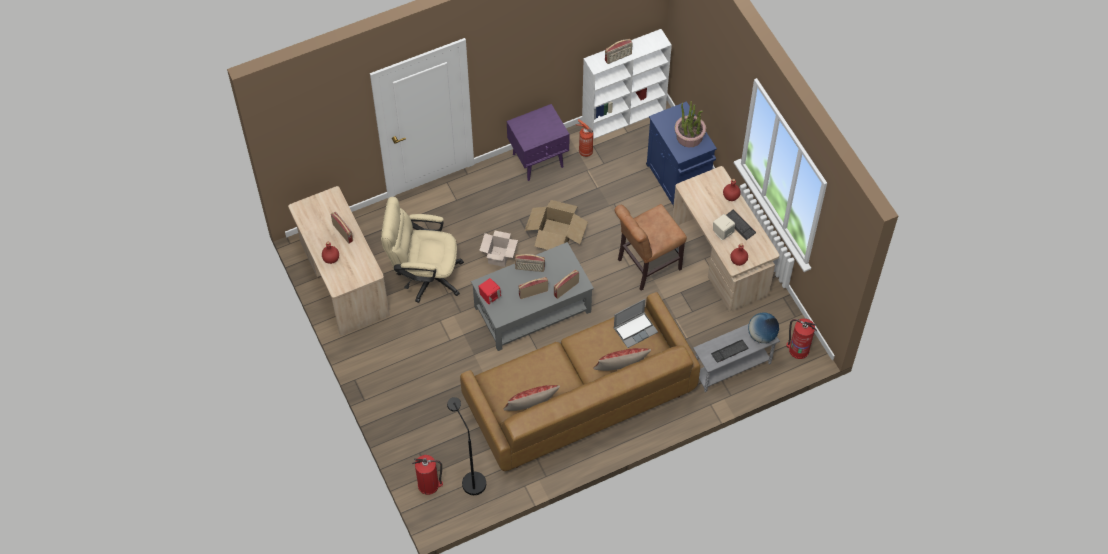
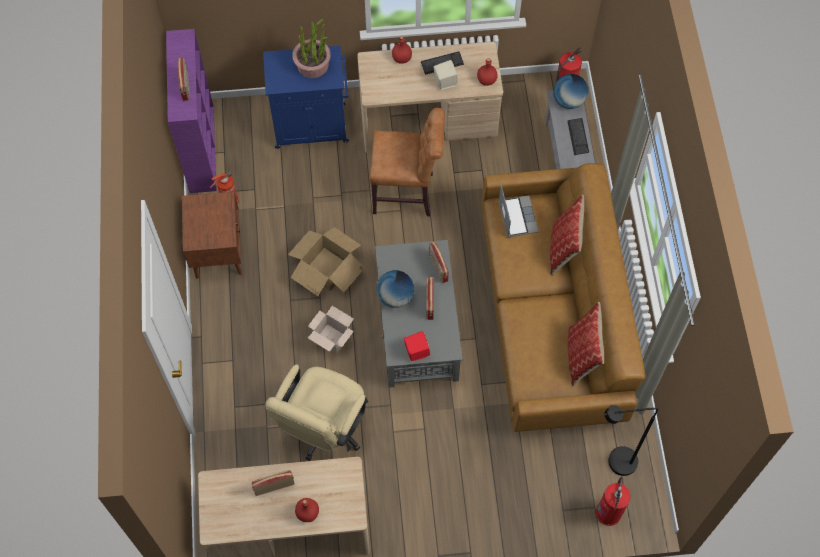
camera: 70 degrees left, 5 degrees up
purple nightstand [507,104,569,181] -> brown nightstand [182,191,242,279]
radio [515,254,545,272] -> globe [377,270,414,308]
white bookcase [582,29,672,139] -> purple bookcase [166,29,217,193]
brown chair [614,204,687,291] -> brown chair turned 75 degrees counterclockwise [370,108,445,216]

